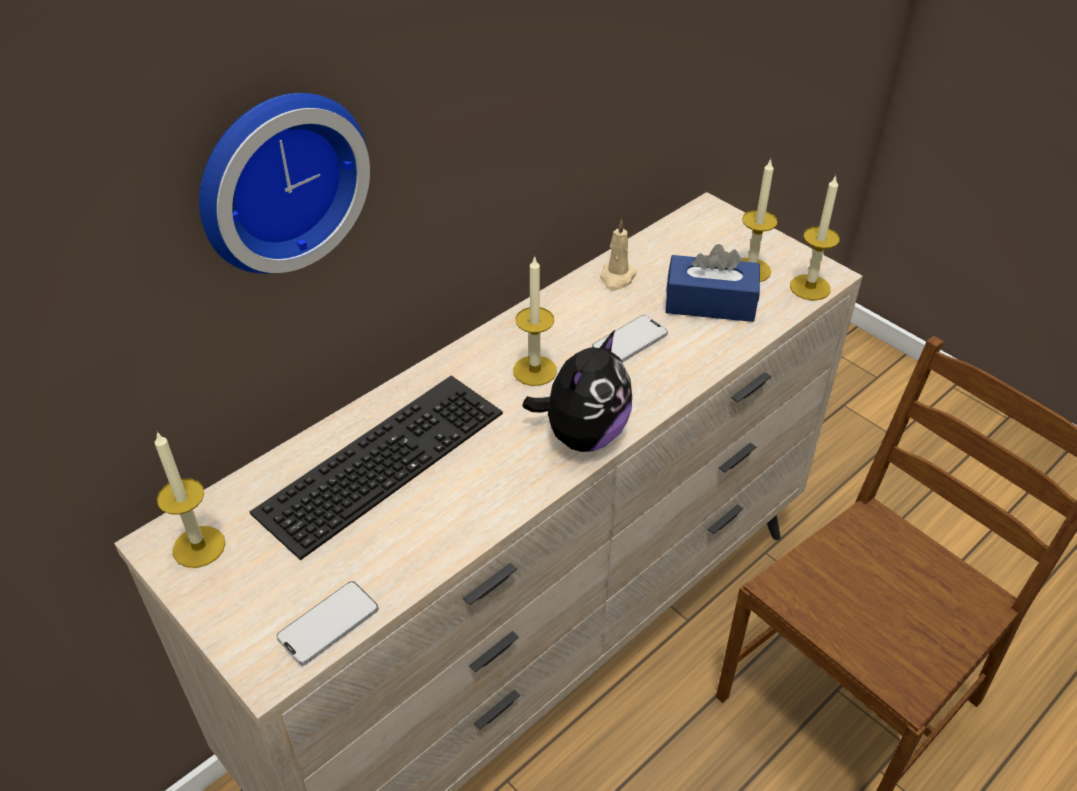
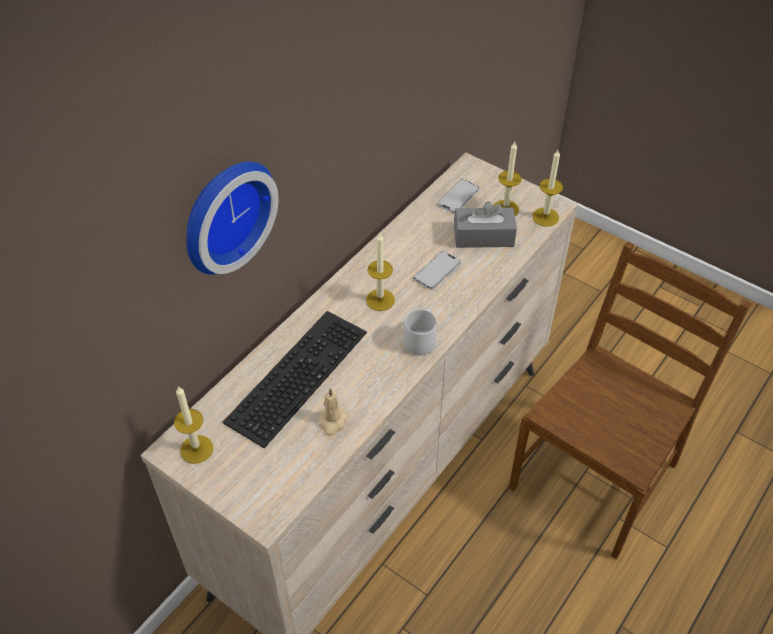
camera: 10 degrees left, 5 degrees up
phone [276,581,379,666] -> phone moved to [437,179,479,213]
plush toy [522,330,632,452] -> grey mug [404,309,437,355]
beige candle [600,219,637,290] -> beige candle moved to [319,388,348,436]
blue tissue box [665,244,760,322] -> grey tissue box [454,201,517,248]

